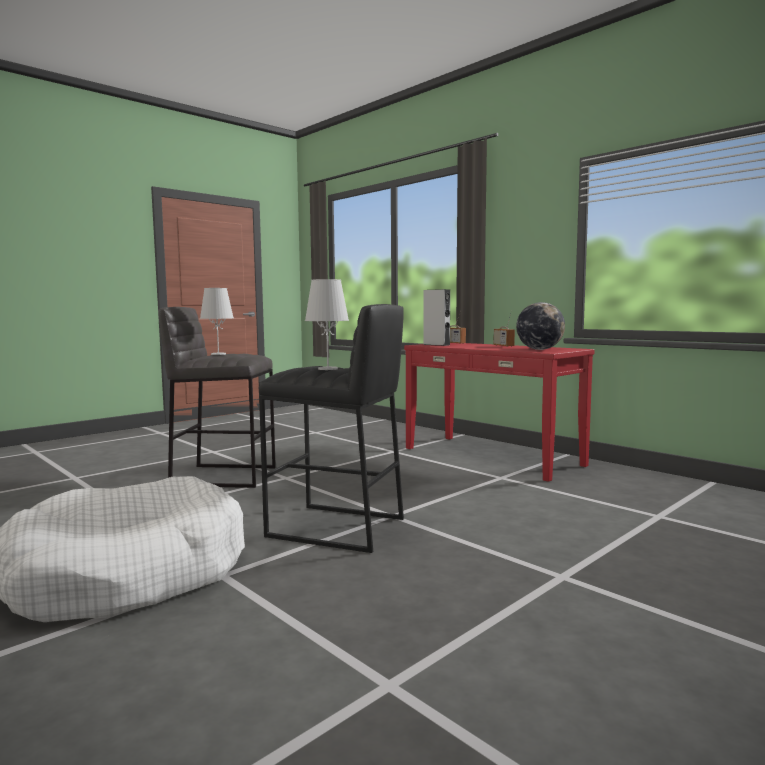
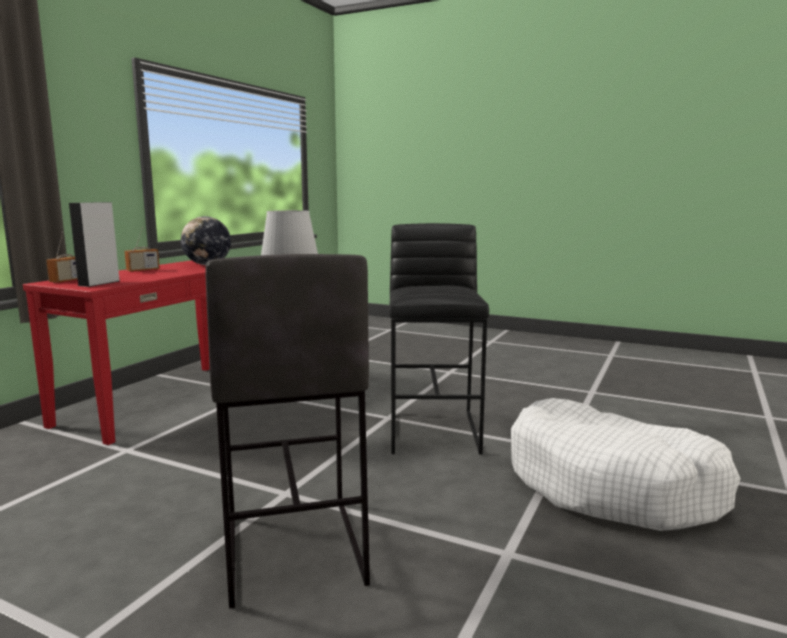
camera: 110 degrees left, 5 degrees up
white table lamp [305,279,349,370] -> none

